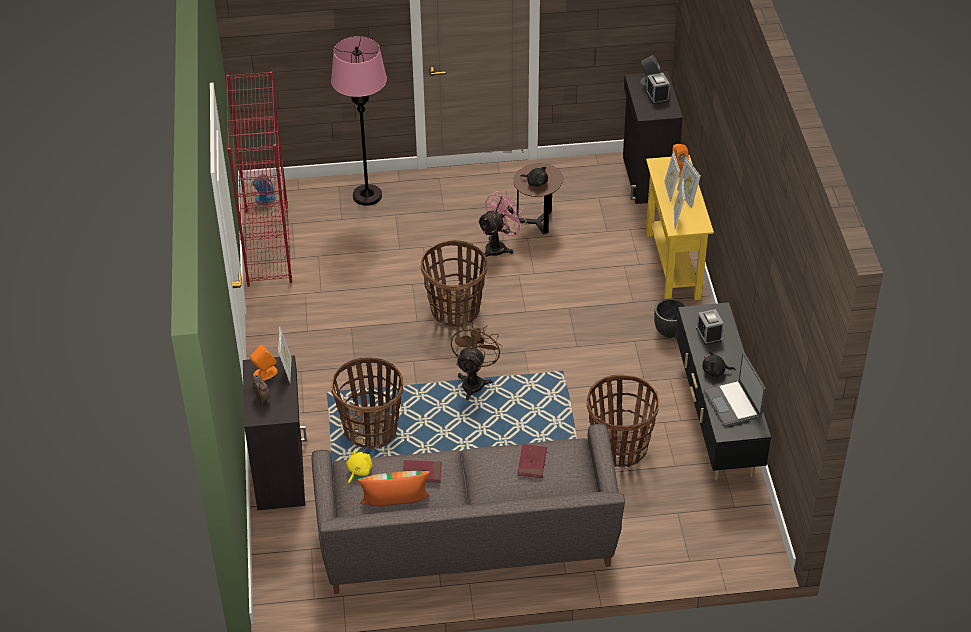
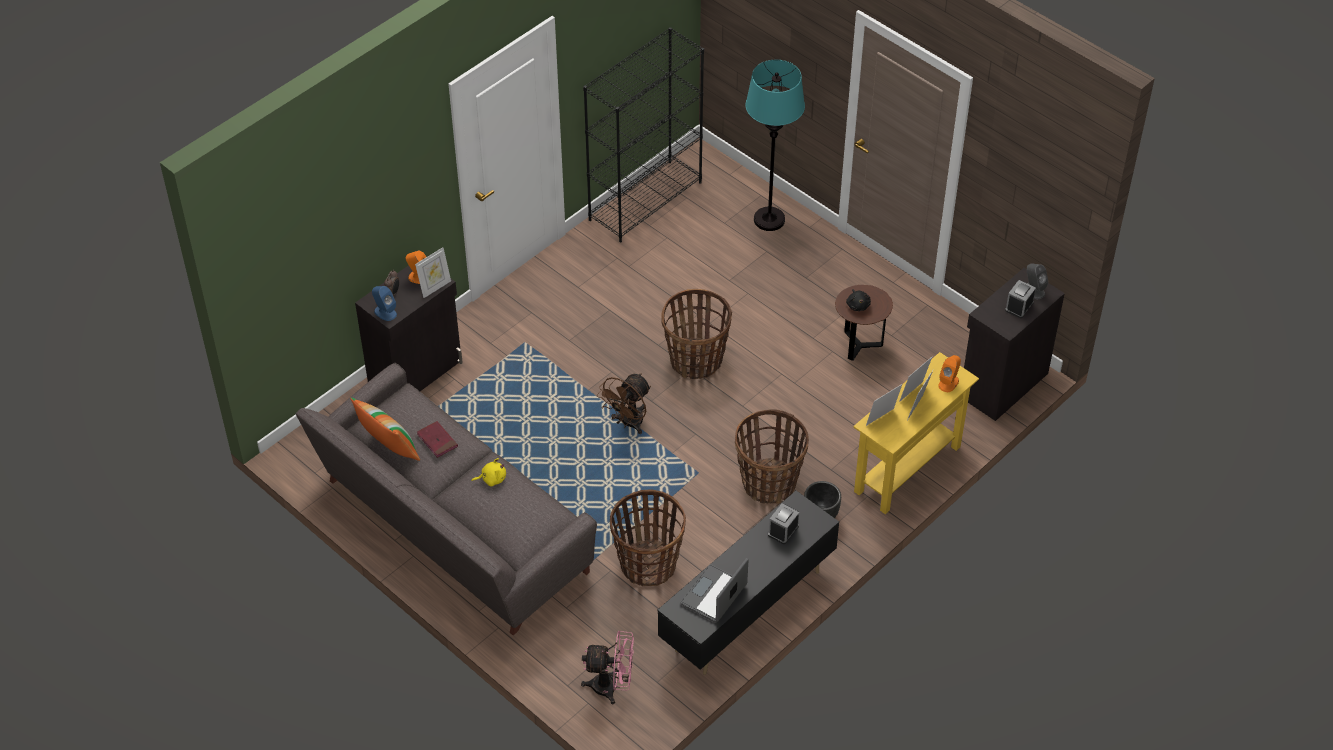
camera: 50 degrees right, 5 degrees up
red bookcase [226,71,292,287] -> black bookcase [583,27,704,242]
blue speaker [252,174,276,204] -> blue speaker moved to [372,286,397,321]
pink floor lamp [331,36,387,206] -> turquoise floor lamp [745,60,805,231]
basket [331,357,403,449] -> basket moved to [735,409,809,504]
yellow plush toy [346,448,373,484] -> yellow plush toy moved to [471,458,506,486]
brown fan [451,322,503,400] -> brown fan turned 150 degrees clockwise [597,373,651,434]
pink fan [477,191,527,258] -> pink fan moved to [581,631,634,705]
red book [517,444,547,478] -> none
black plush toy [702,351,736,377] -> none

